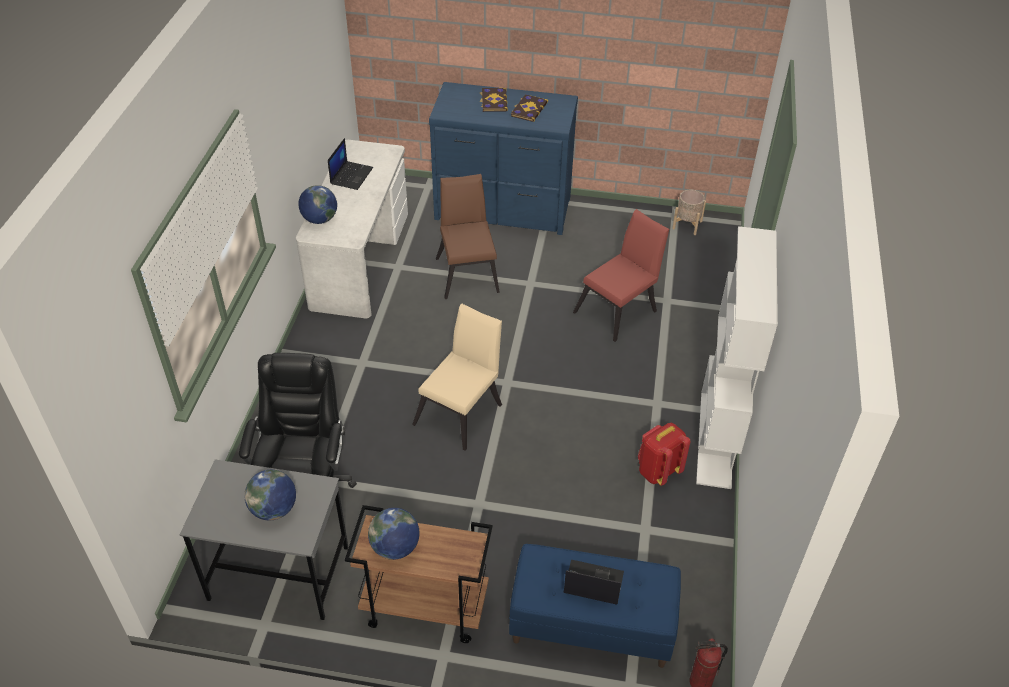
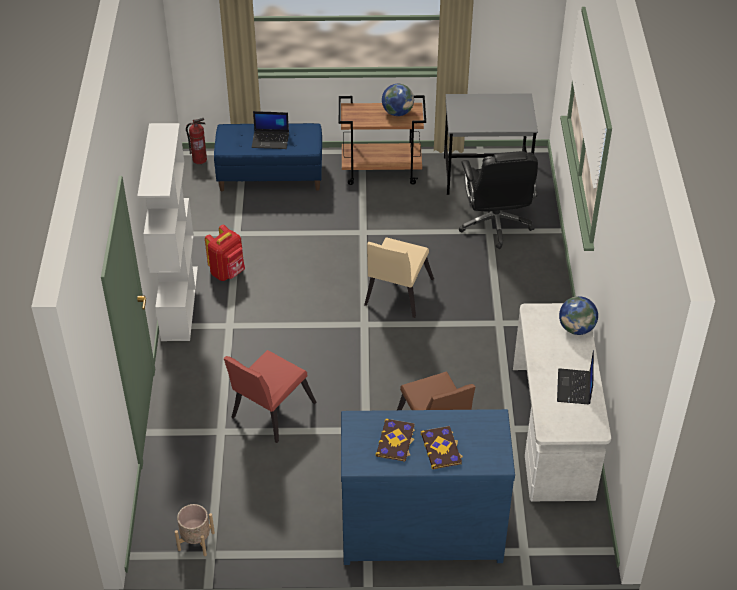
camera: 170 degrees right, 0 degrees up
globe [244,470,296,520] -> none

